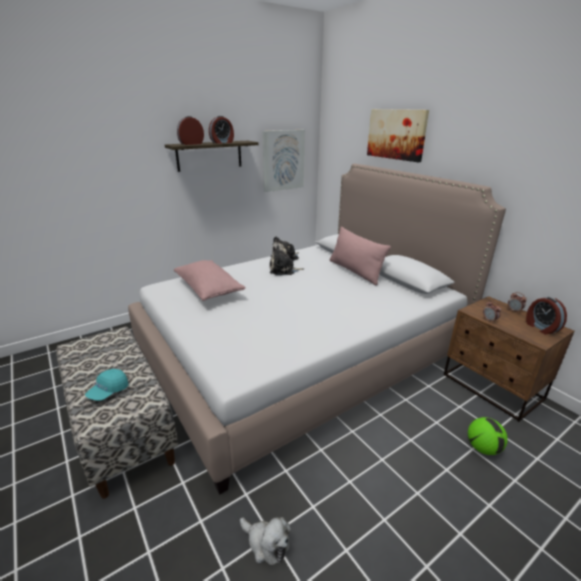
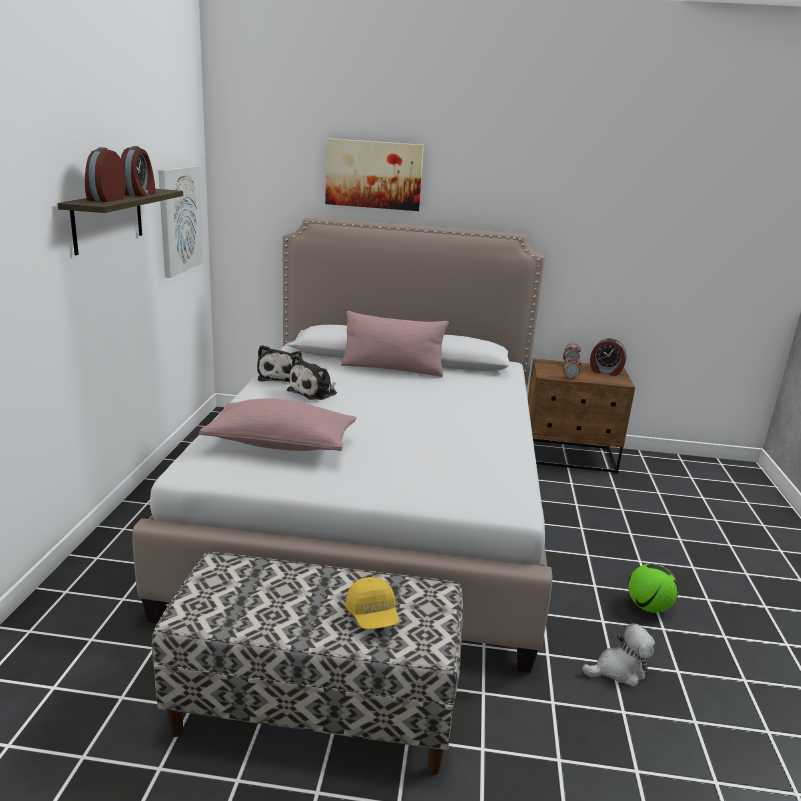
camera: 50 degrees left, 5 degrees down
turquoise cap [85,369,129,401] -> yellow cap [345,577,399,629]
football [468,417,508,455] -> football moved to [628,564,679,613]

